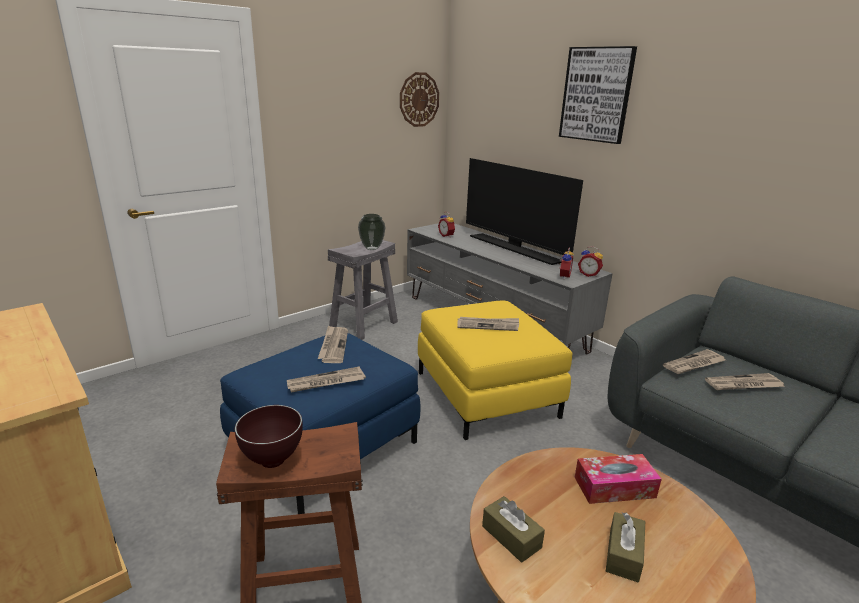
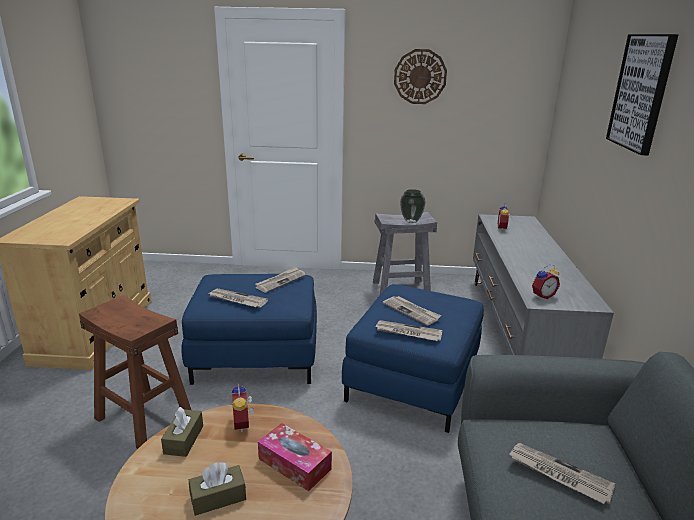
camera: 45 degrees right, 0 degrees up
brown bowl [235,405,303,468] -> none
wall clock [400,72,439,127] -> wall clock moved to [394,49,447,104]
yellow ottoman [418,301,572,440] -> blue ottoman [342,284,484,433]
television [466,158,583,265] -> none
alarm clock [578,246,603,277] -> alarm clock moved to [232,383,254,432]
newspaper [663,349,725,374] -> newspaper moved to [374,320,443,341]

